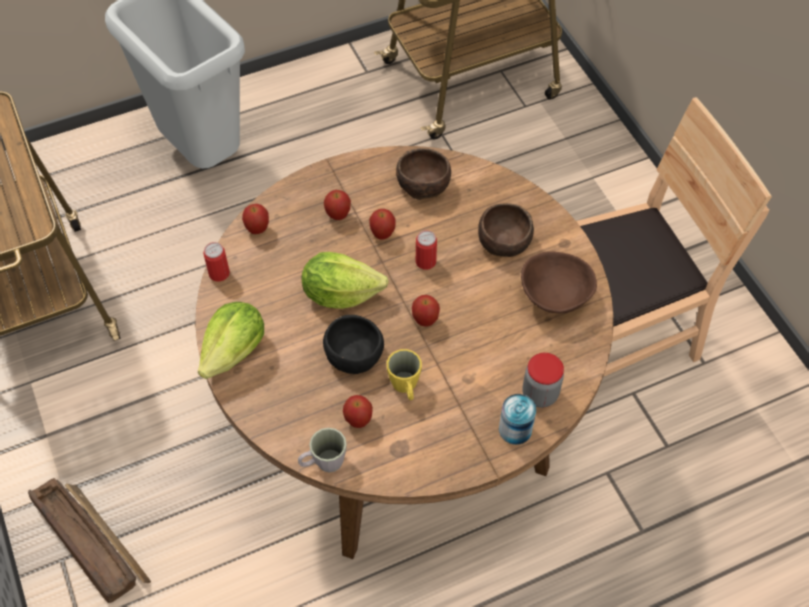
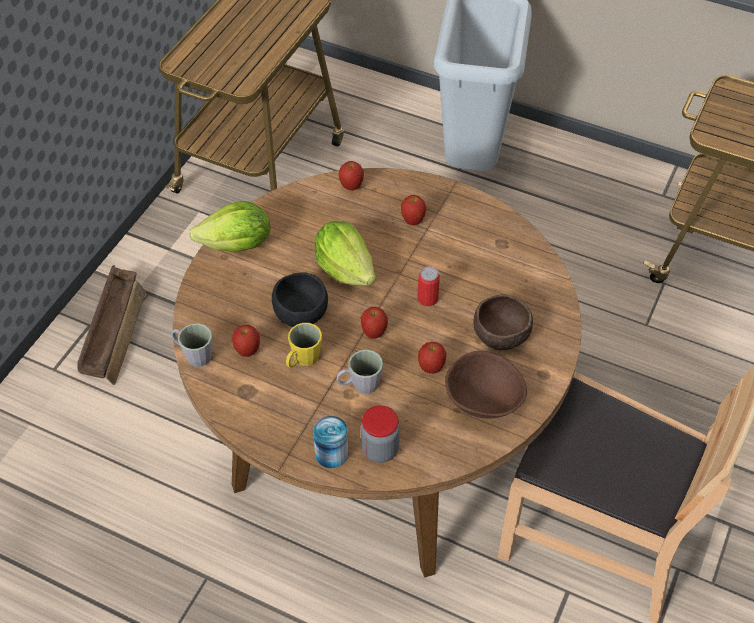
camera: 50 degrees right, 5 degrees down
can [203,242,230,282] -> none
apple [369,209,396,240] -> apple moved to [418,342,447,374]
brown bowl [396,148,451,200] -> none
none -> grey mug [337,350,383,394]

